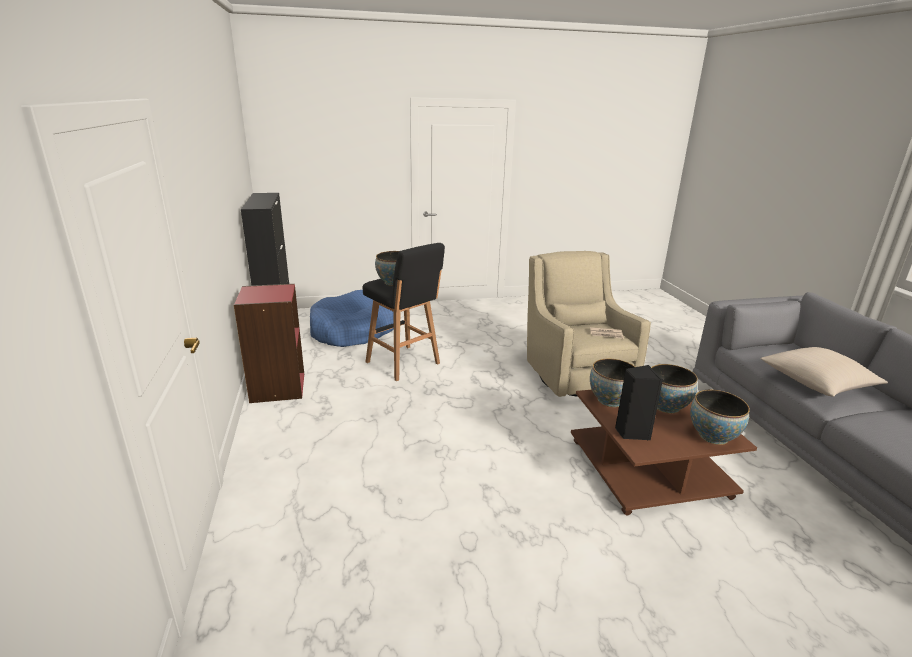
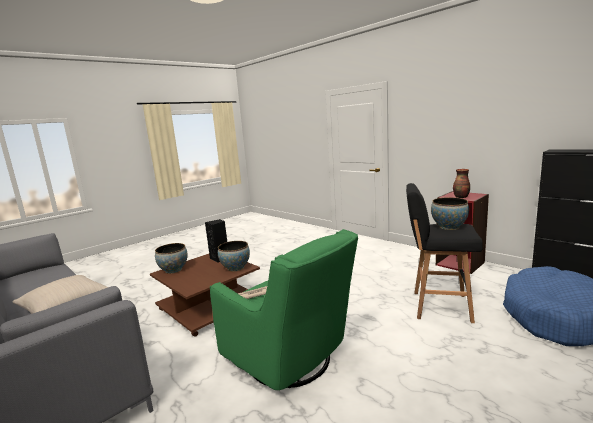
camera: 150 degrees right, 10 degrees down
beige armchair [527,251,651,397] -> green armchair [210,229,358,391]
bowl [651,364,698,414] -> none
none -> vase [453,169,470,198]

